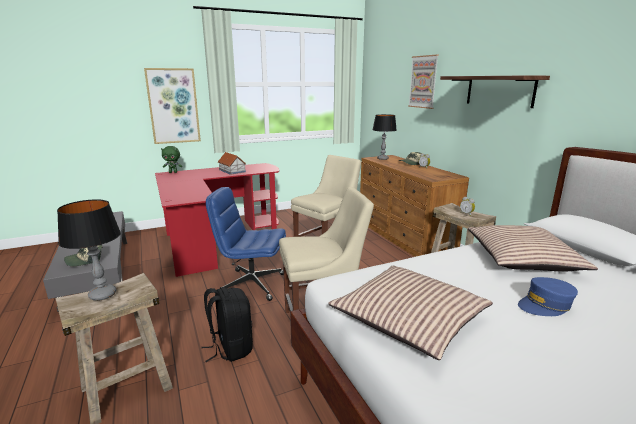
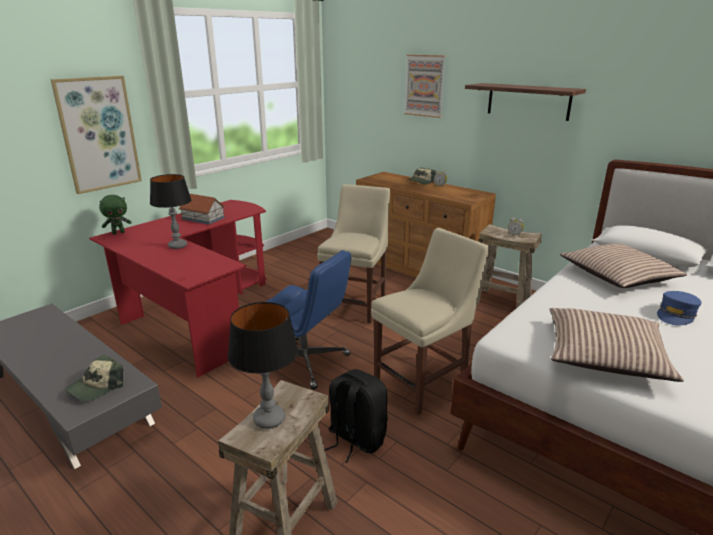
camera: 25 degrees left, 5 degrees up
blue office chair [206,187,286,301] -> blue office chair turned 135 degrees counterclockwise [266,250,351,389]
table lamp [372,114,397,160] -> table lamp moved to [150,174,191,249]

